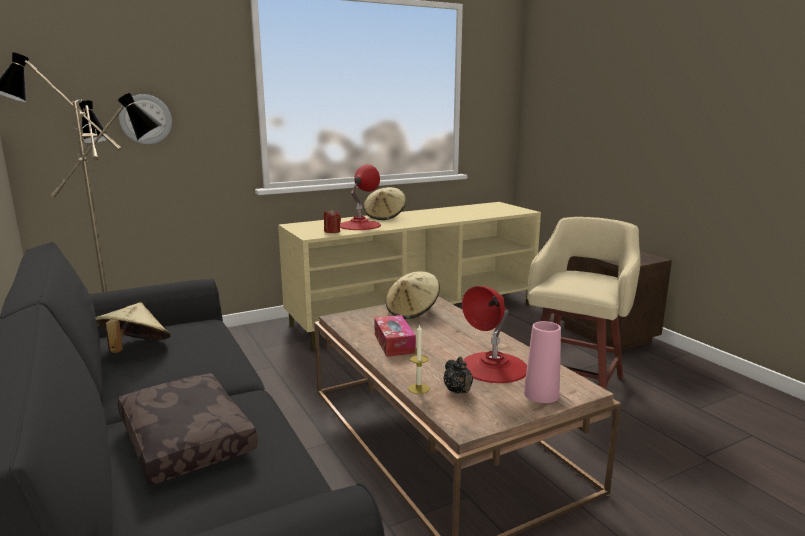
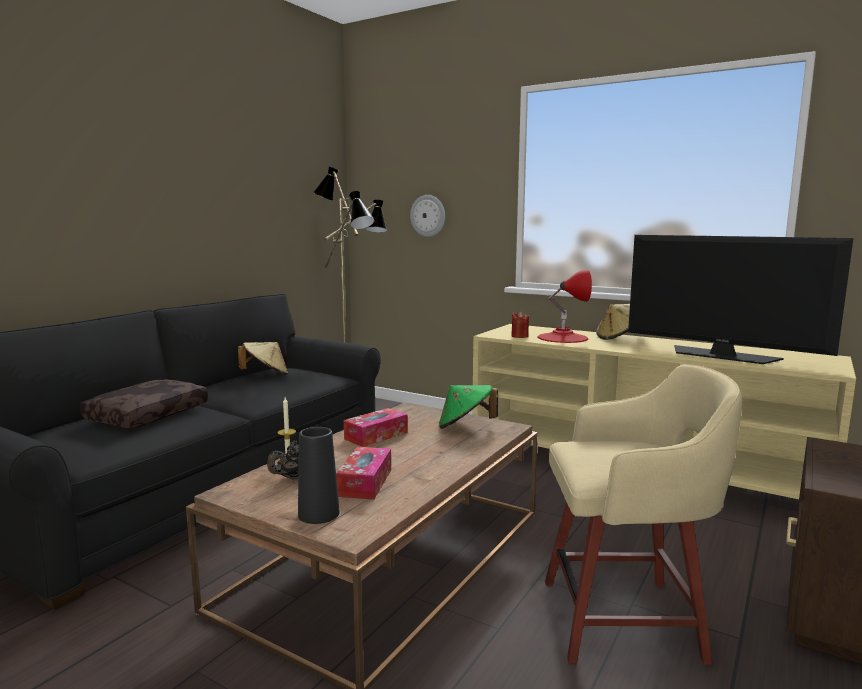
camera: 60 degrees right, 5 degrees down
beige hat [386,271,440,319] -> green hat [439,385,498,429]
red table lamp [462,286,527,383] -> tissue box [336,447,391,500]
pink vase [524,321,561,403] -> black vase [298,427,340,524]
none -> television [628,235,853,364]

